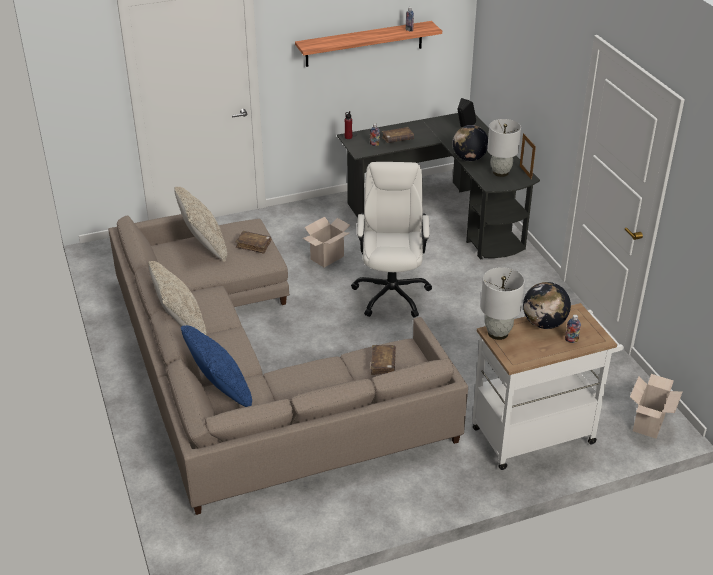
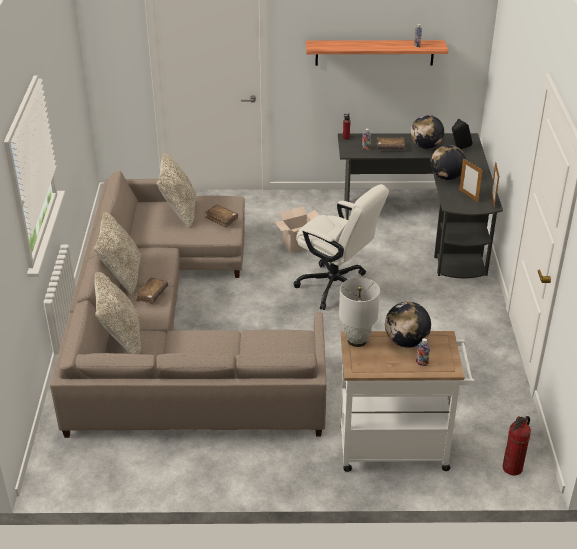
camera: 20 degrees right, 0 degrees up
blue pillow [181,325,252,407] -> beige pillow [95,272,141,354]
white office chair [351,162,432,318] -> white office chair turned 105 degrees clockwise [294,184,389,310]
brown book [371,345,396,375] -> brown book moved to [135,277,168,303]
white table lamp [487,119,521,177] -> picture frame [459,158,483,202]
cardboard box [630,374,683,439] -> fire extinguisher [502,416,531,475]
none -> globe [411,115,444,149]

